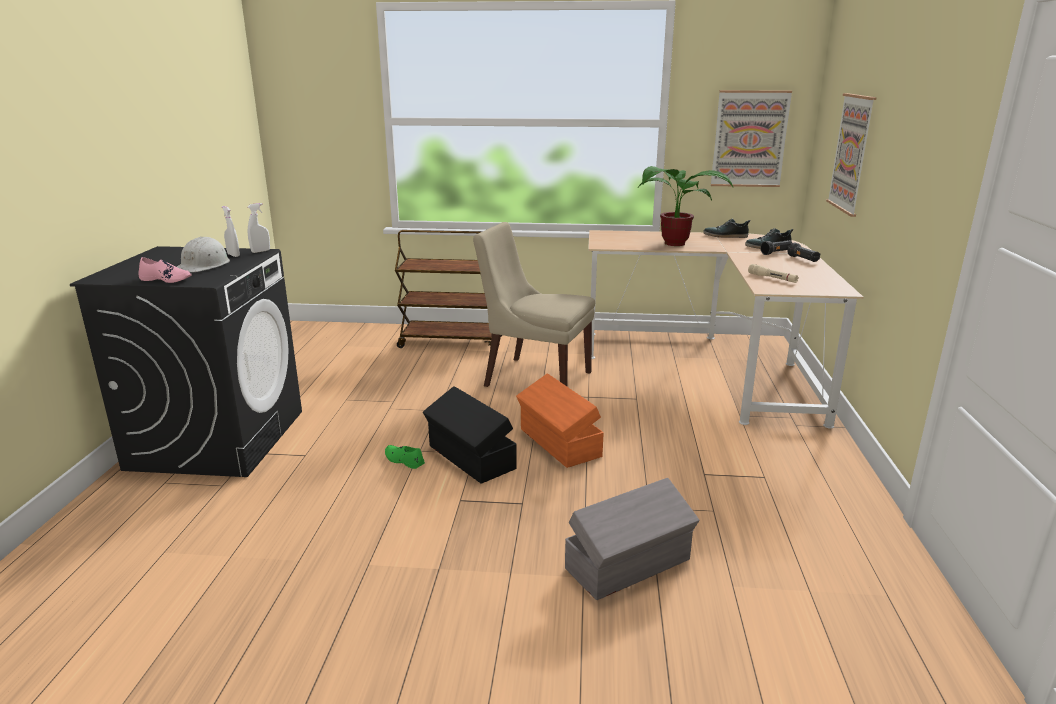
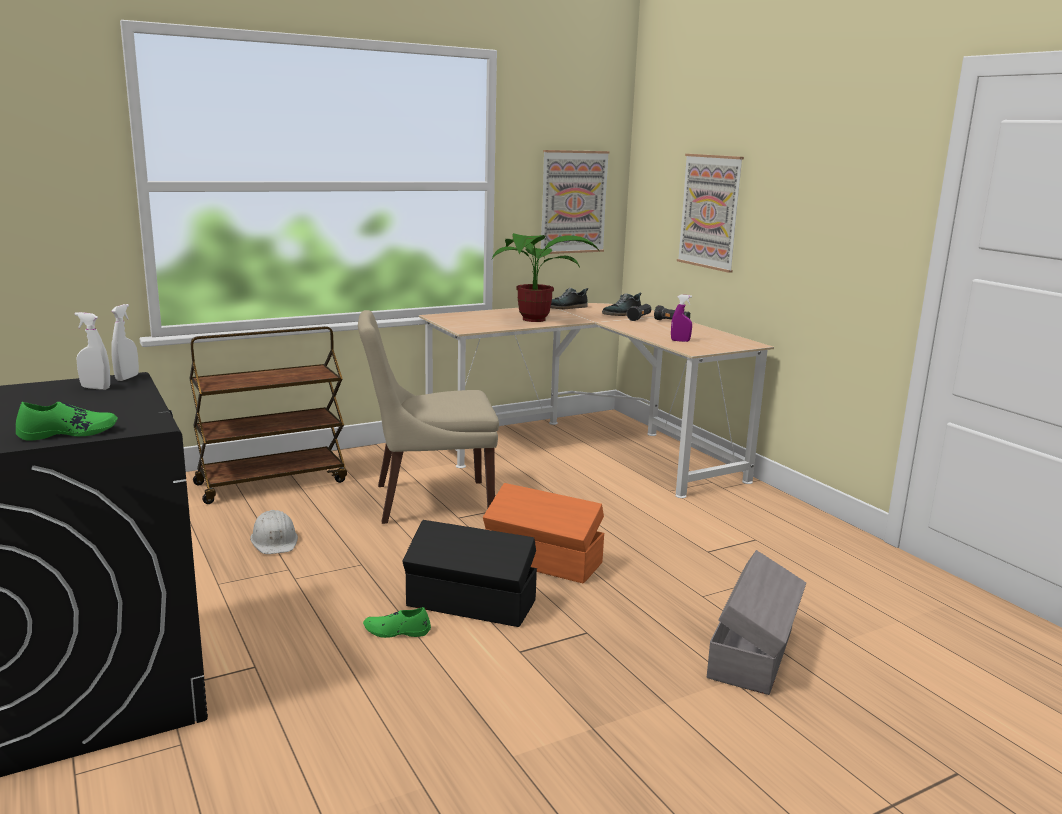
camera: 35 degrees left, 5 degrees down
pink shoe [138,257,191,283] -> green shoe [16,402,118,441]
white hard hat [177,237,230,272] -> white hard hat moved to [250,510,298,554]
beige flashlight [748,264,799,283] -> purple spray bottle [671,295,692,342]

